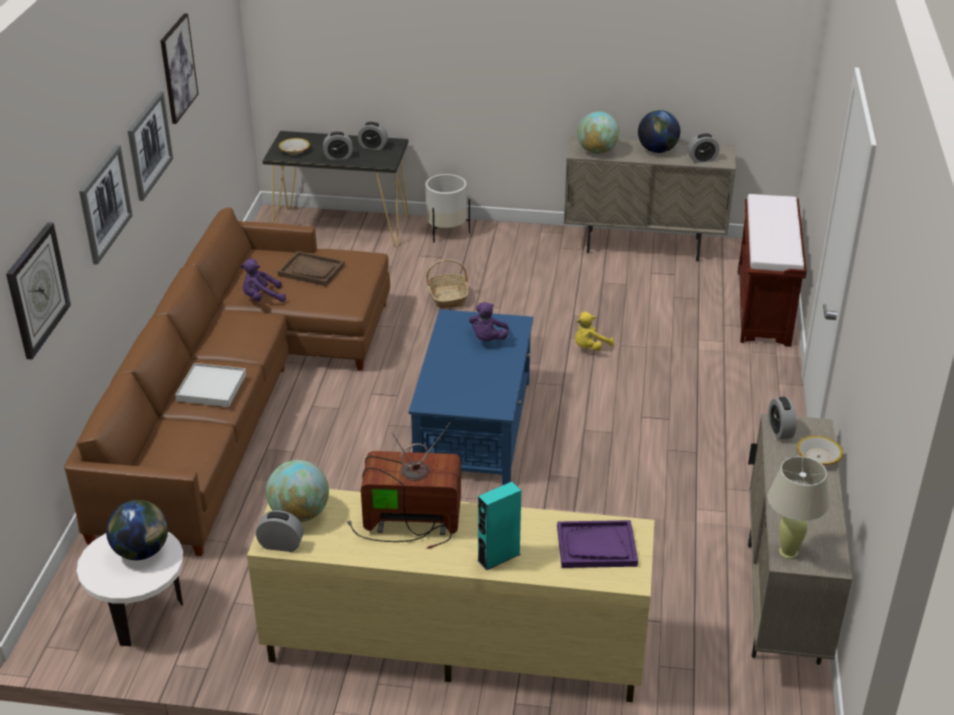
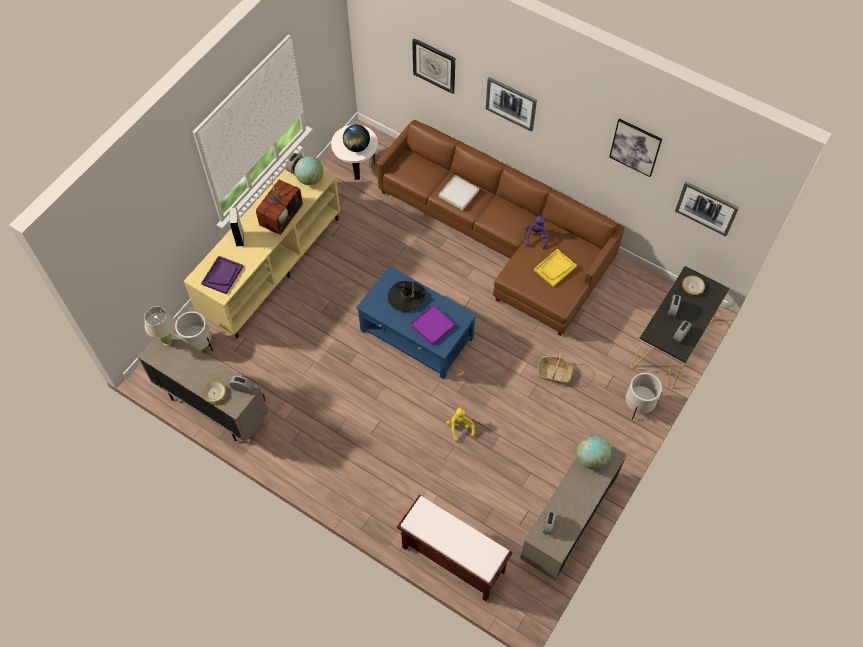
camera: 115 degrees right, 25 degrees up
picture [128,91,173,201] -> picture moved to [675,182,739,236]
brown tray [278,251,345,286] -> yellow tray [534,249,577,287]
purple plush toy [469,302,509,341] -> purple tray [411,304,456,346]
turquoise speaker [477,482,521,570] -> grey speaker [229,207,244,247]
globe [638,110,680,153] -> none
none -> white planter [175,311,213,351]
none -> black hat [388,280,425,312]

